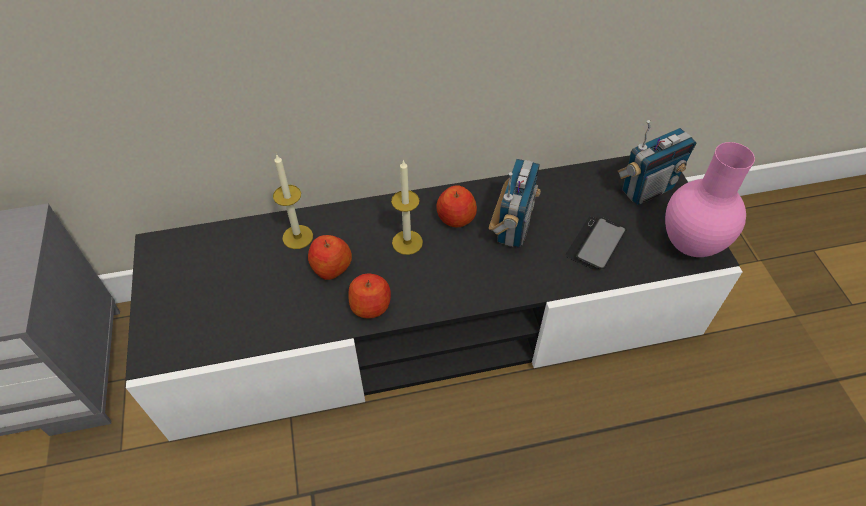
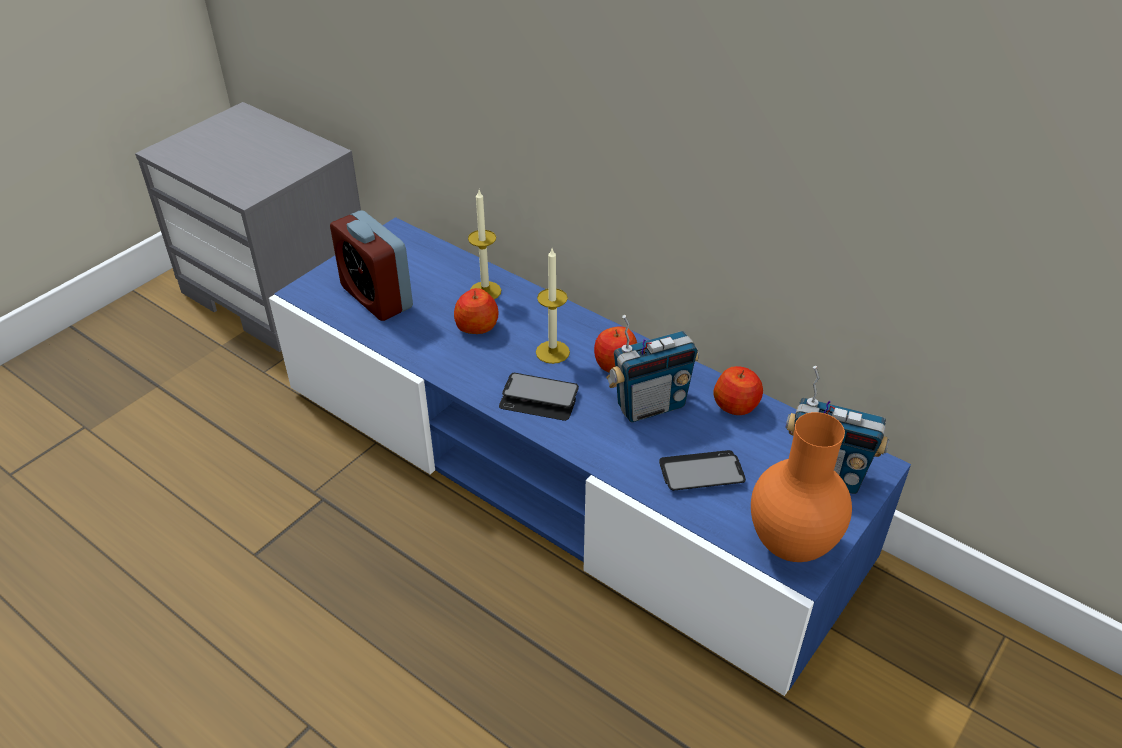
camera: 50 degrees right, 10 degrees down
black tv stand [125,155,742,441] -> blue tv stand [269,217,911,696]
apple [349,274,391,318] -> apple moved to [713,366,763,415]
pink vase [665,142,755,257] -> orange vase [751,412,852,562]
none -> alarm clock [330,210,413,321]
none -> phone [499,373,579,421]

